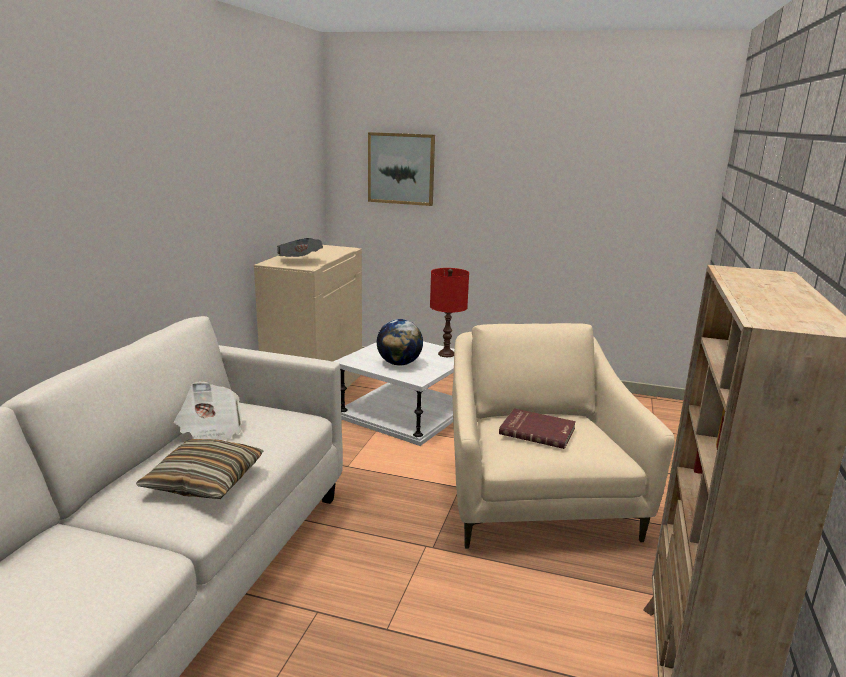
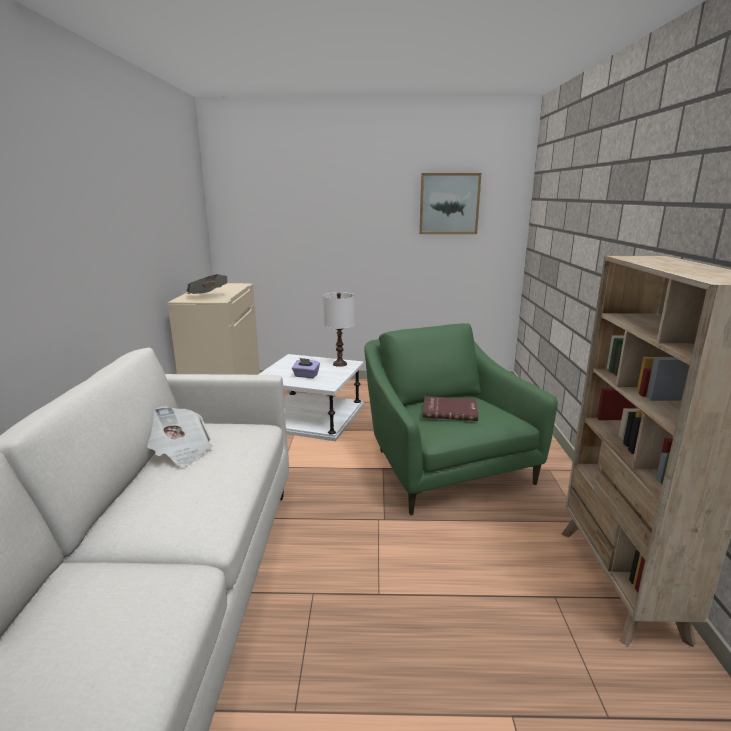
camera: 15 degrees left, 0 degrees up
pillow [136,439,264,499] -> none
picture [368,132,435,206] -> picture moved to [419,173,481,234]
globe [377,319,423,366] -> purple tissue box [292,358,320,378]
red table lamp [430,268,469,357] -> white table lamp [323,292,355,367]
beige armchair [452,323,675,549] -> green armchair [364,323,558,515]

